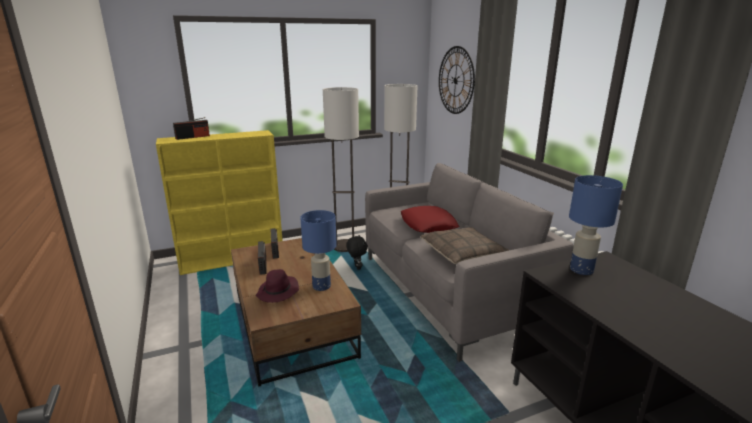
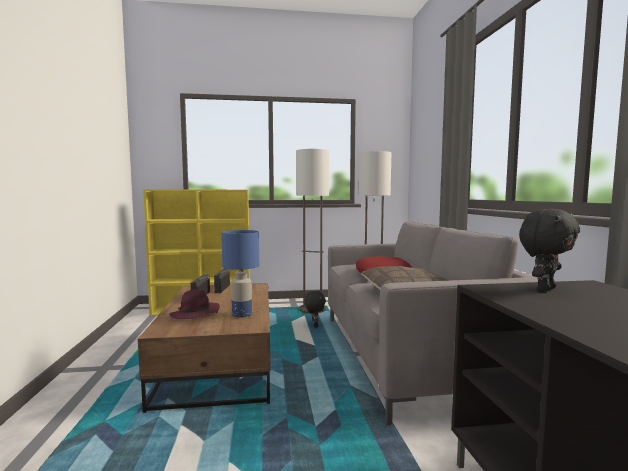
camera: 15 degrees right, 15 degrees down
radio [173,117,210,140] -> none
wall clock [439,46,475,114] -> none
blue table lamp [569,175,623,275] -> black plush toy [519,209,580,292]

